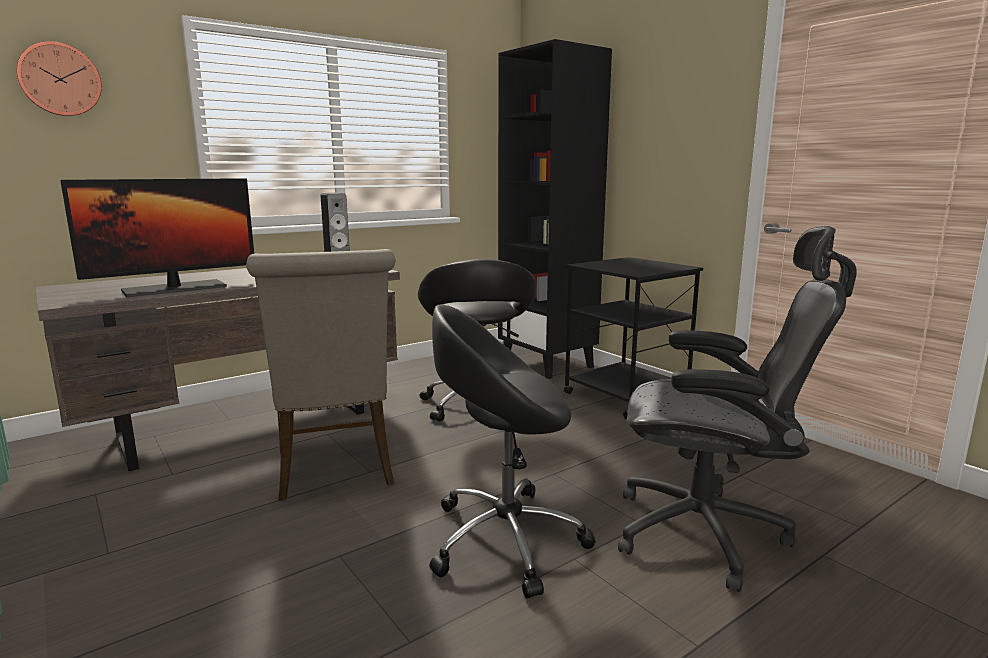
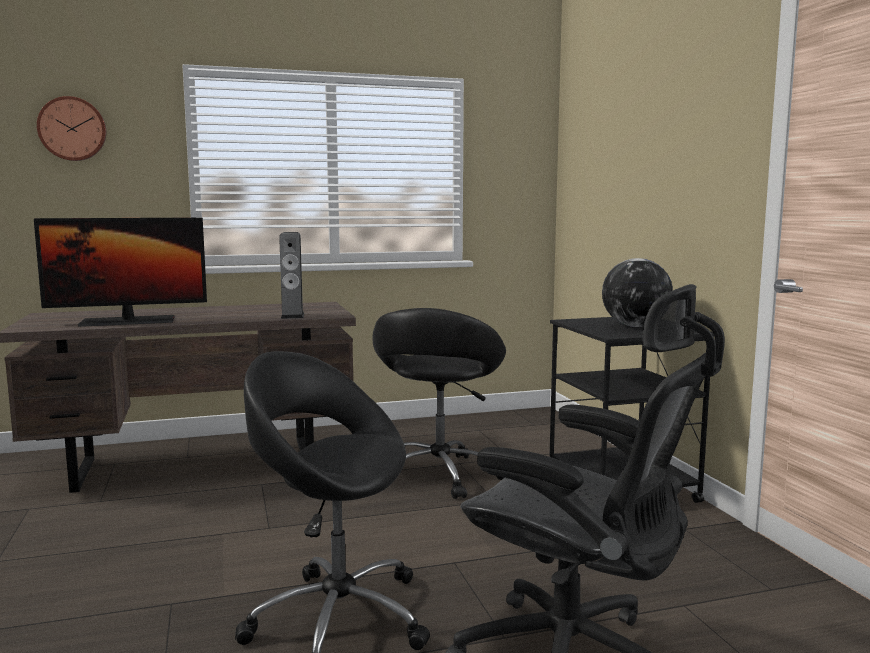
camera: 20 degrees right, 5 degrees down
beige chair [246,249,395,500] -> none
black bookcase [498,39,612,379] -> none
none -> globe [602,258,673,327]

